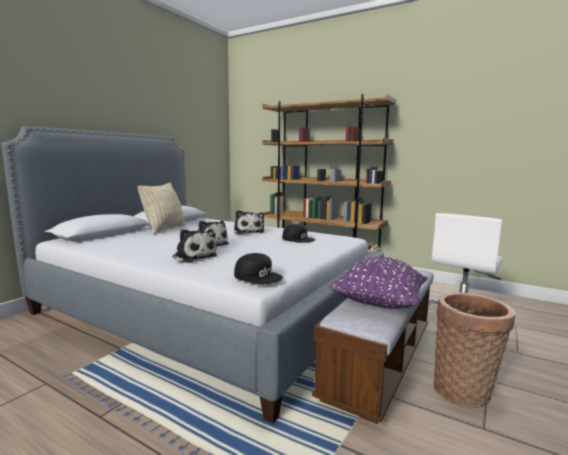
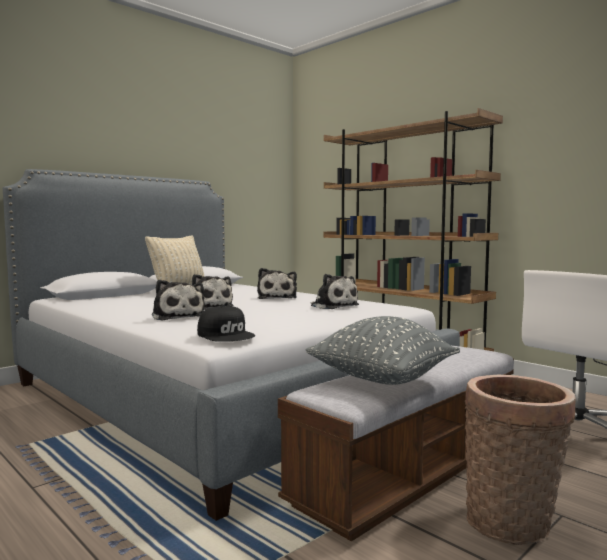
camera: 15 degrees right, 5 degrees down
black cap [282,224,315,243] -> plush toy [310,274,359,309]
purple pillow [329,257,428,309] -> grey pillow [306,316,460,385]

